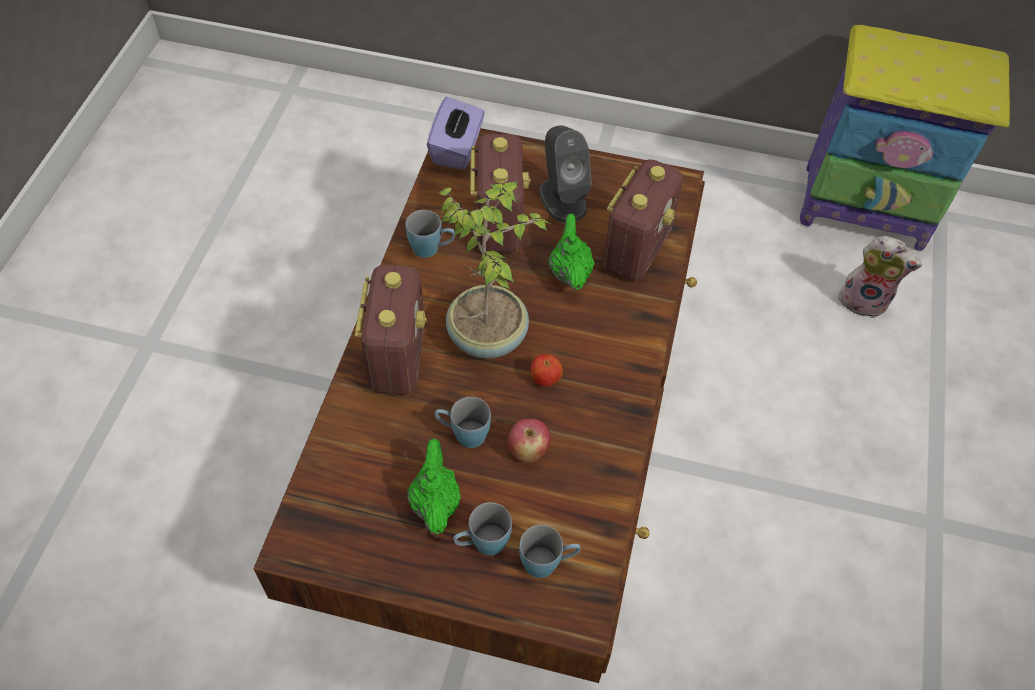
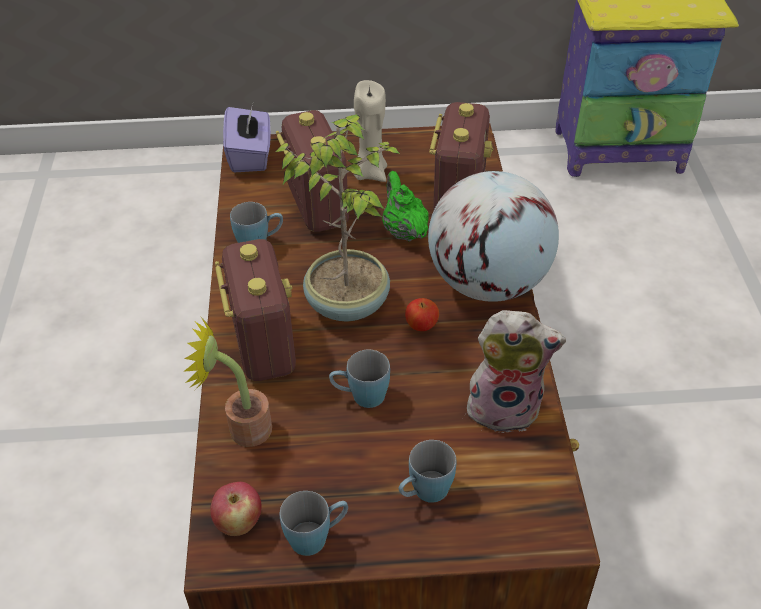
camera: 15 degrees left, 10 degrees down
green teapot [408,438,461,535] -> none
apple [508,419,551,462] -> apple moved to [210,482,262,536]
blue mug [519,525,581,578] -> blue mug moved to [280,491,348,556]
grey speaker [539,125,592,223] -> beige candle [354,80,387,182]
plush toy [838,236,922,318] -> plush toy moved to [467,310,566,433]
none -> potted plant [184,316,272,447]
none -> globe [428,171,559,302]

